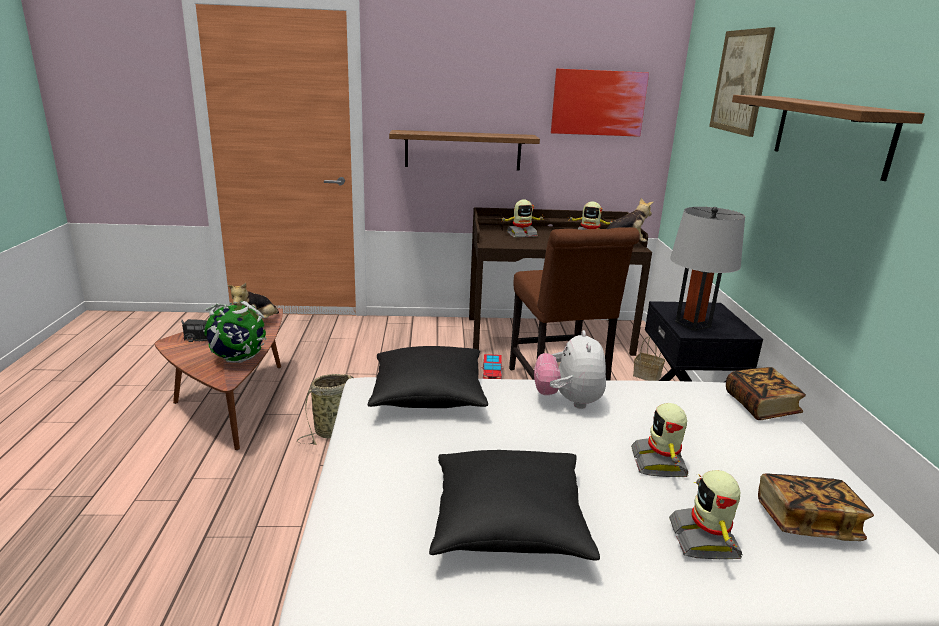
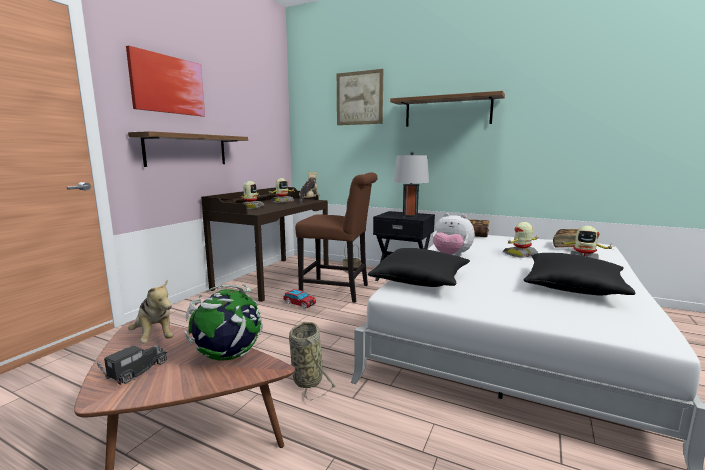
camera: 60 degrees left, 10 degrees down
picture [551,69,649,137] -> picture moved to [126,46,205,117]
toy robot [631,403,689,477] -> toy robot turned 120 degrees clockwise [503,222,539,258]

